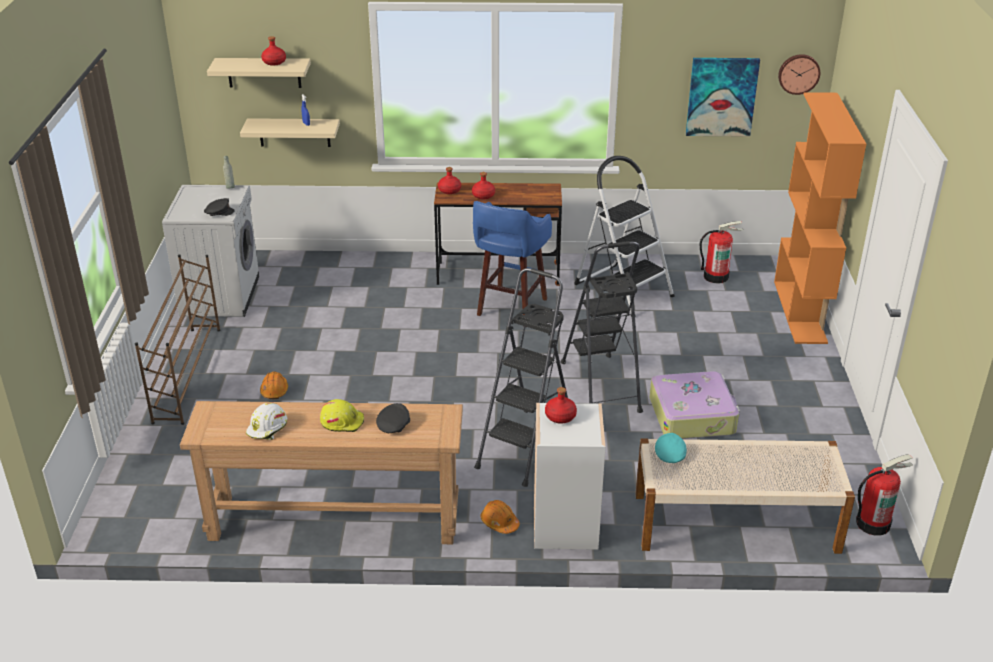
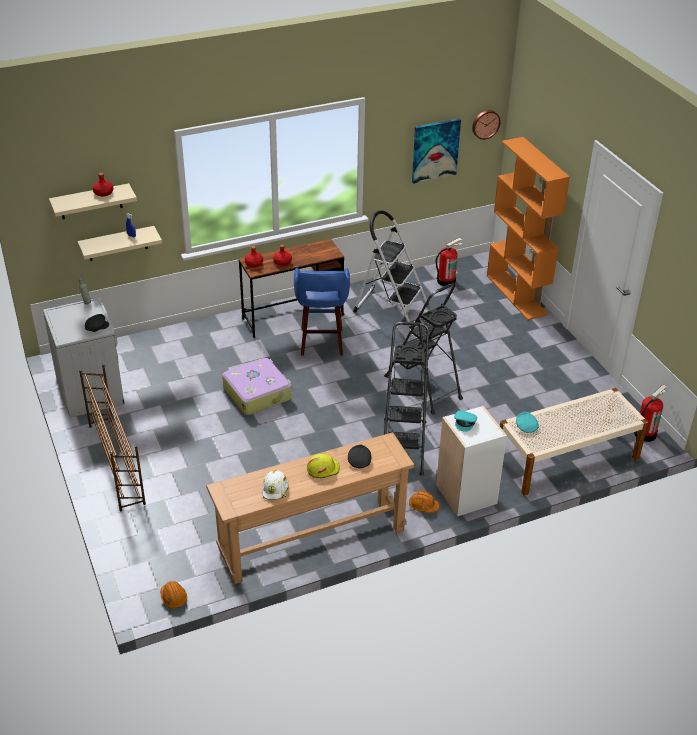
camera: 25 degrees left, 5 degrees up
orange hard hat [260,372,288,400] -> orange hard hat moved to [160,581,187,608]
red bottle [545,387,577,423] -> turquoise cap [454,411,477,432]
suitcase [650,371,740,439] -> suitcase moved to [222,358,291,415]

